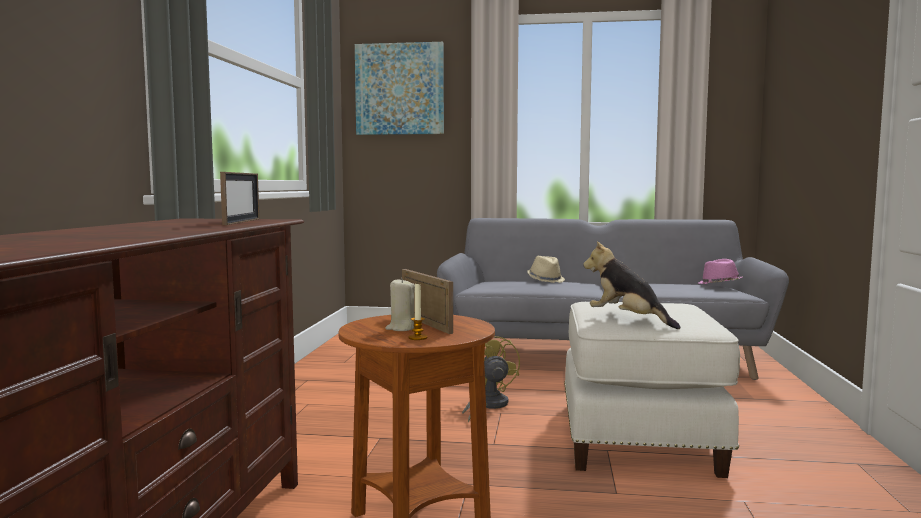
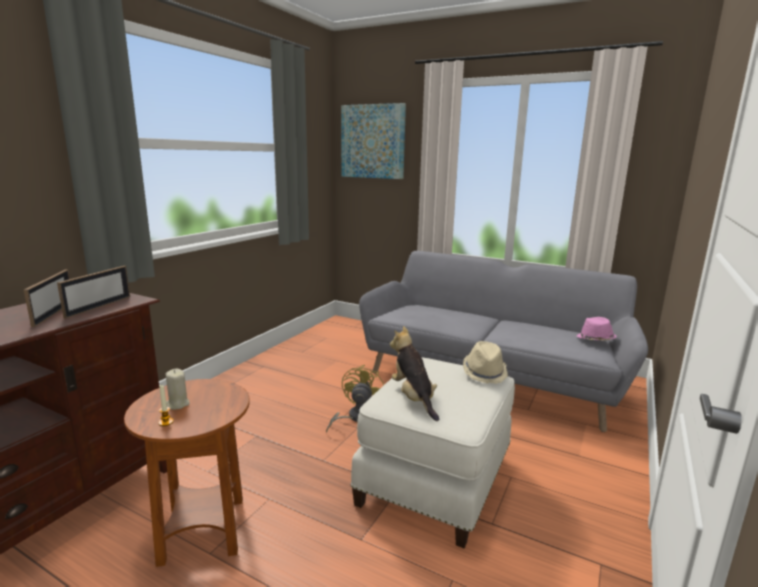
camera: 20 degrees right, 10 degrees up
picture frame [402,269,453,334] -> picture frame moved to [24,270,70,327]
beige hat [527,256,565,283] -> beige hat moved to [463,341,508,384]

